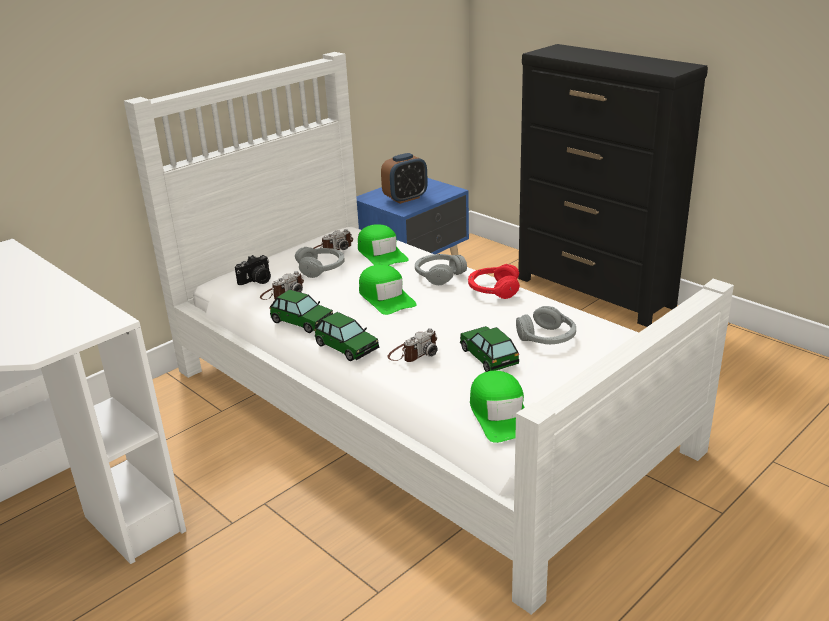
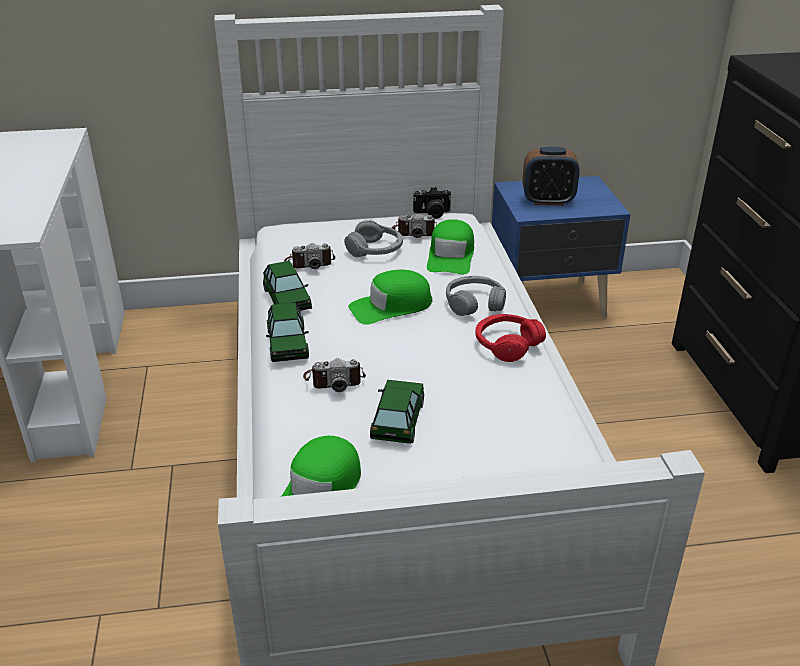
camera: 35 degrees right, 5 degrees up
camera [235,255,271,285] -> camera moved to [413,187,451,219]
green cap [359,265,417,315] -> green cap turned 60 degrees clockwise [348,270,432,325]
grey headphones [516,306,576,344] -> none

